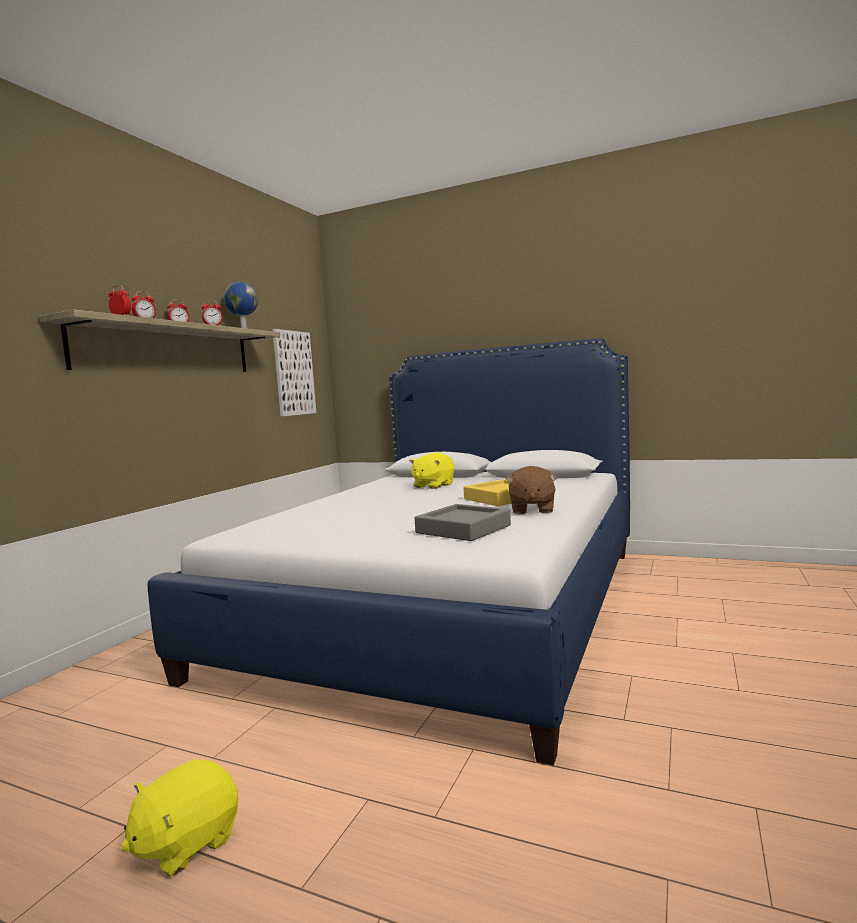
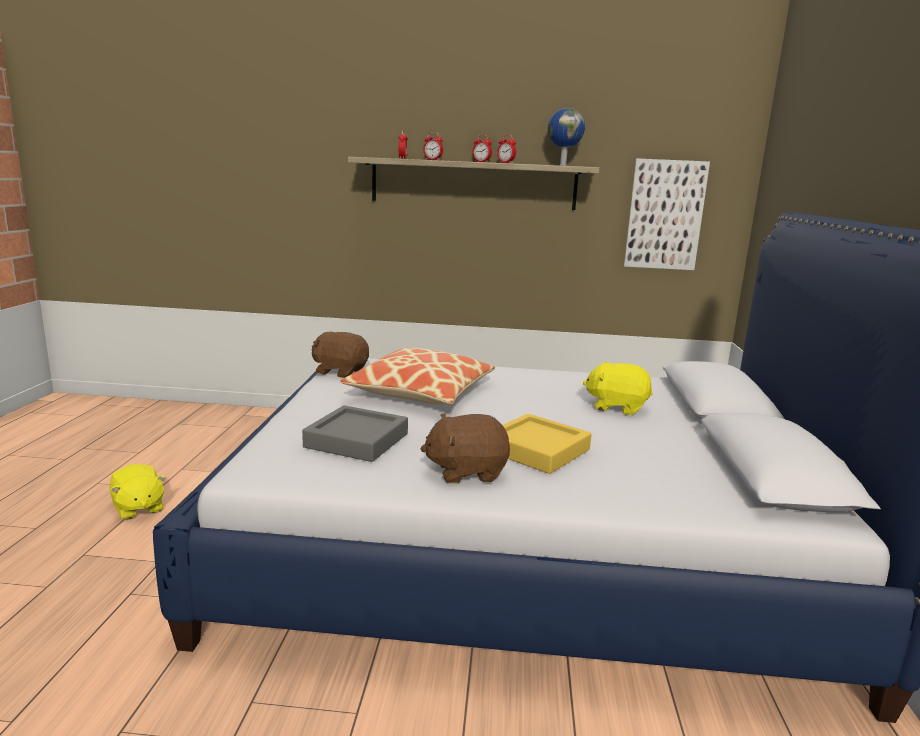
camera: 70 degrees right, 10 degrees up
yellow plush toy [121,759,238,877] -> yellow plush toy turned 150 degrees counterclockwise [109,464,166,520]
none -> brown plush toy [312,332,369,378]
none -> pillow [340,348,495,405]

